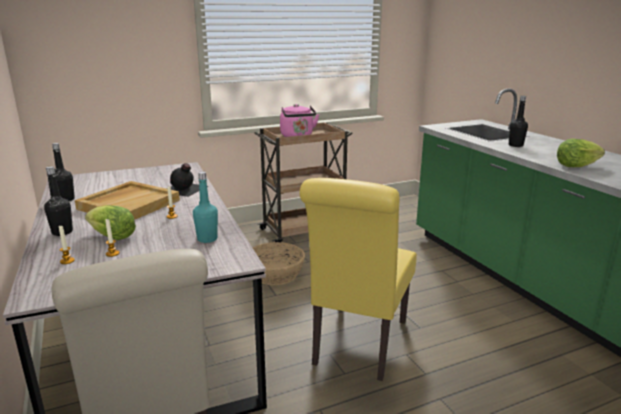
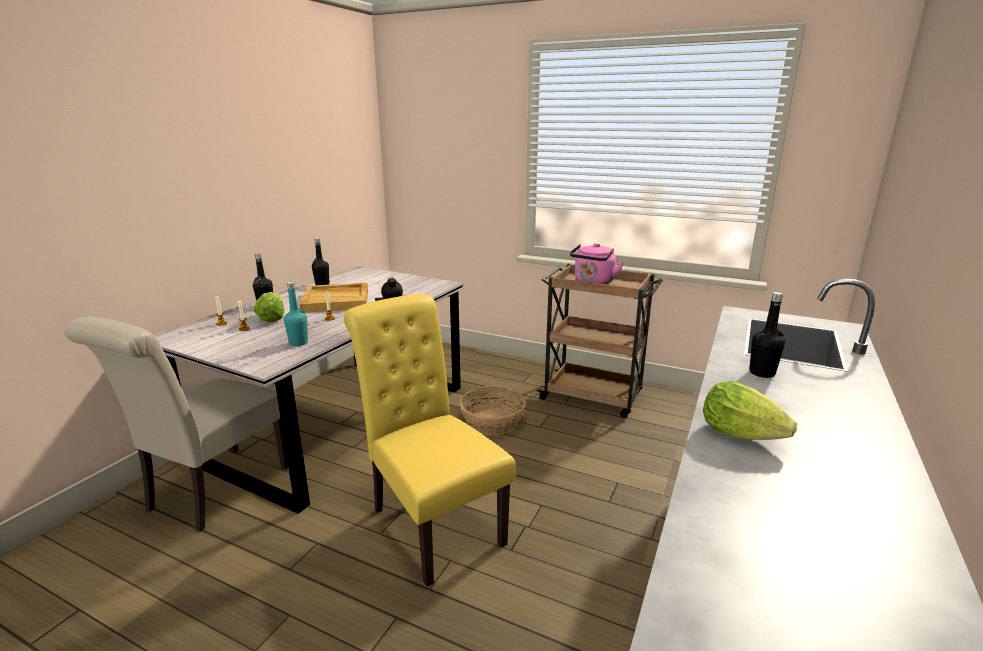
camera: 50 degrees right, 0 degrees up
yellow chair [299,178,417,381] -> yellow chair turned 75 degrees clockwise [344,294,516,587]

